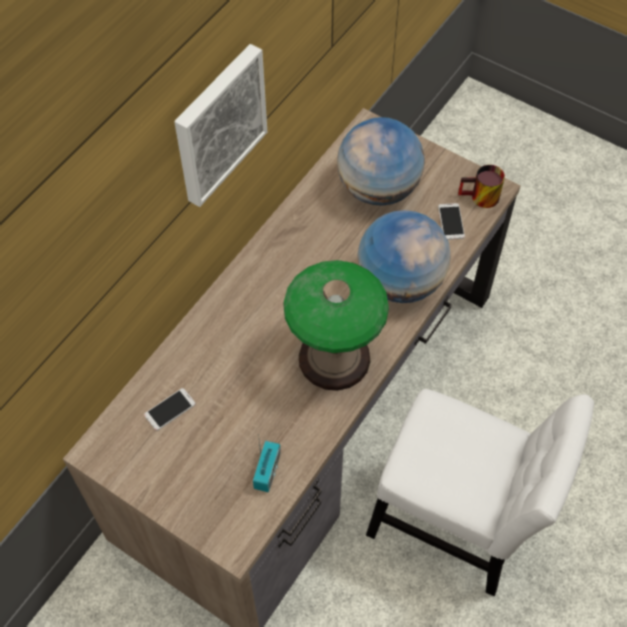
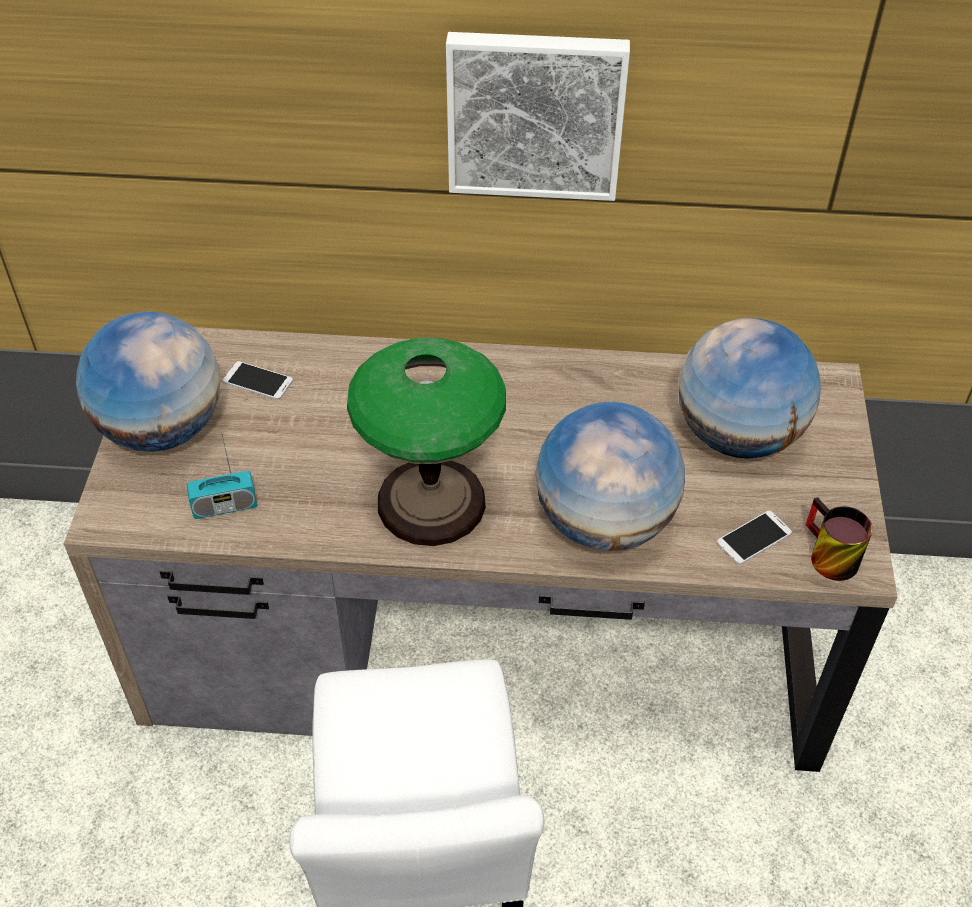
camera: 60 degrees right, 10 degrees down
none -> globe [76,311,220,452]

